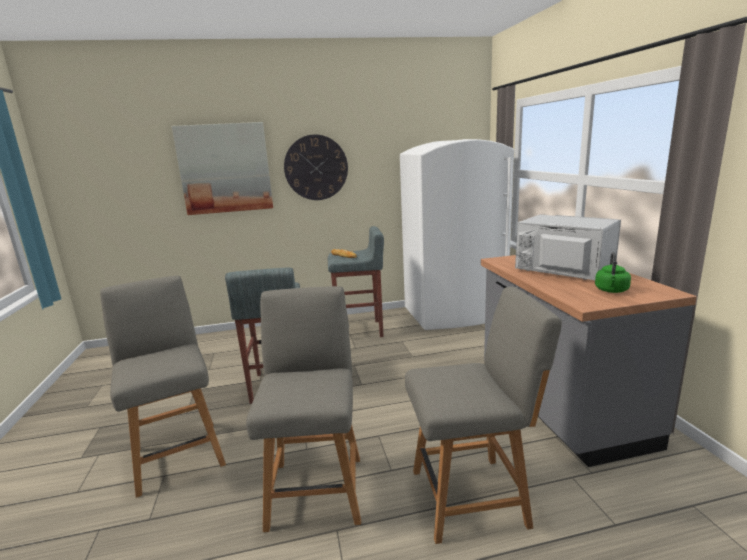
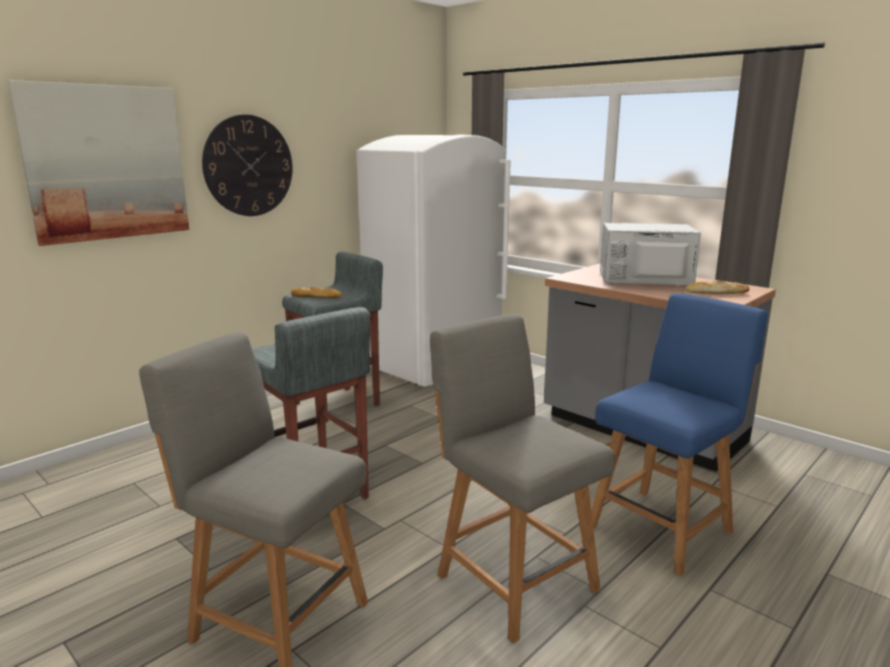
camera: 35 degrees left, 0 degrees up
grey chair [405,287,562,544] -> blue chair [591,293,768,576]
green kettle [595,252,631,293] -> bread [686,281,749,294]

